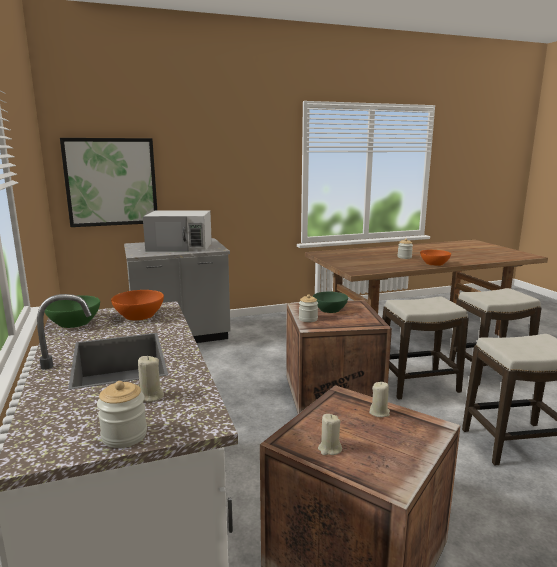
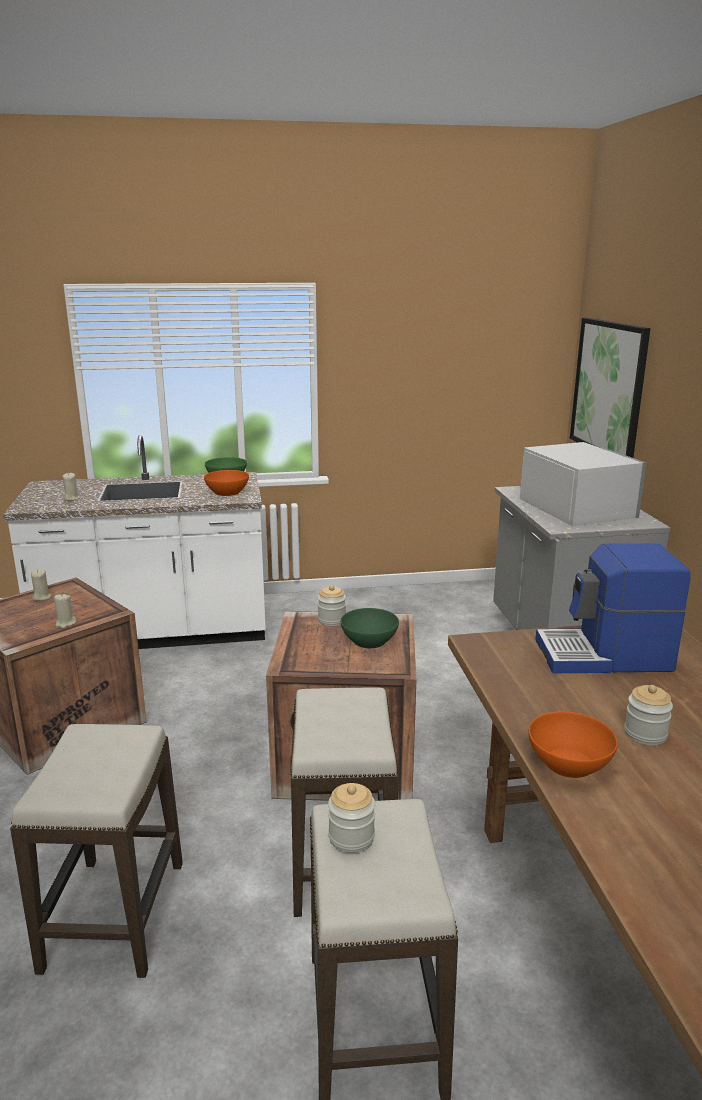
camera: 100 degrees right, 5 degrees up
jar [97,381,147,448] -> jar moved to [328,783,375,853]
white microwave [143,210,212,252] -> white microwave turned 150 degrees clockwise [520,442,646,526]
none -> coffee machine [535,543,691,673]

